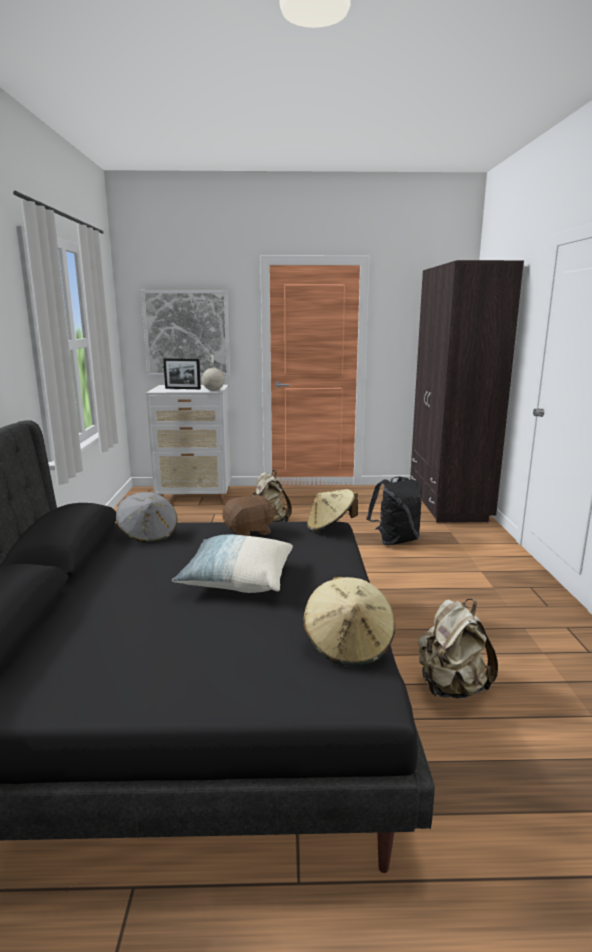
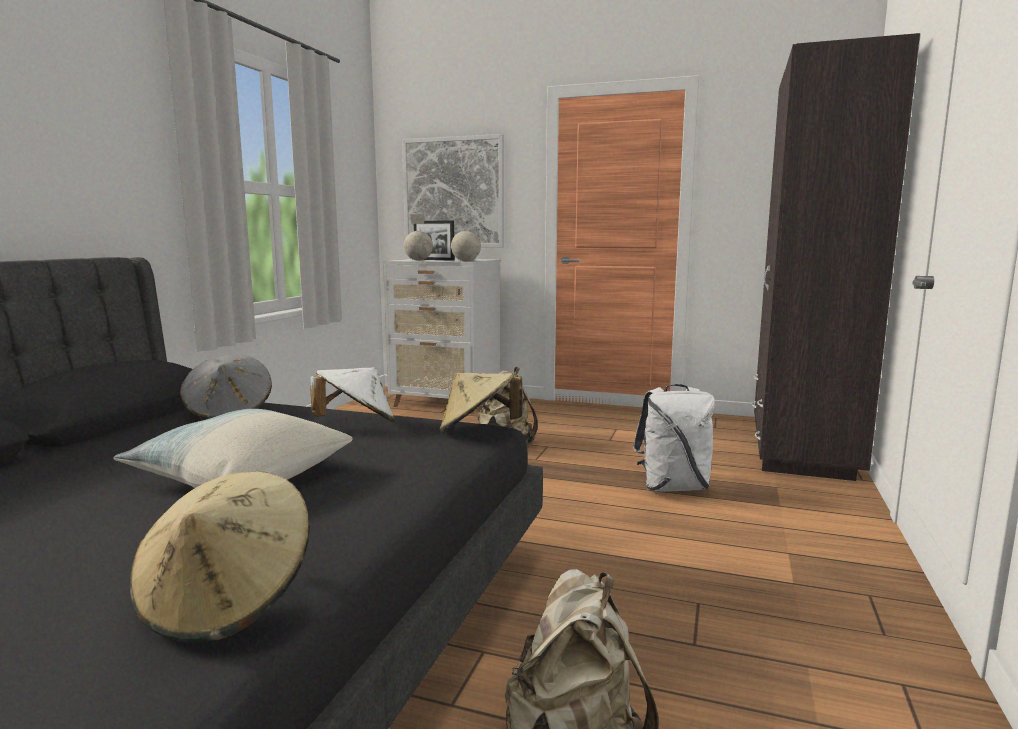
camera: 20 degrees right, 5 degrees down
brown plush toy [222,494,275,536] -> white hat [310,367,394,422]
black backpack [366,477,422,545] -> white backpack [633,384,715,492]
none -> globe [404,214,433,261]

